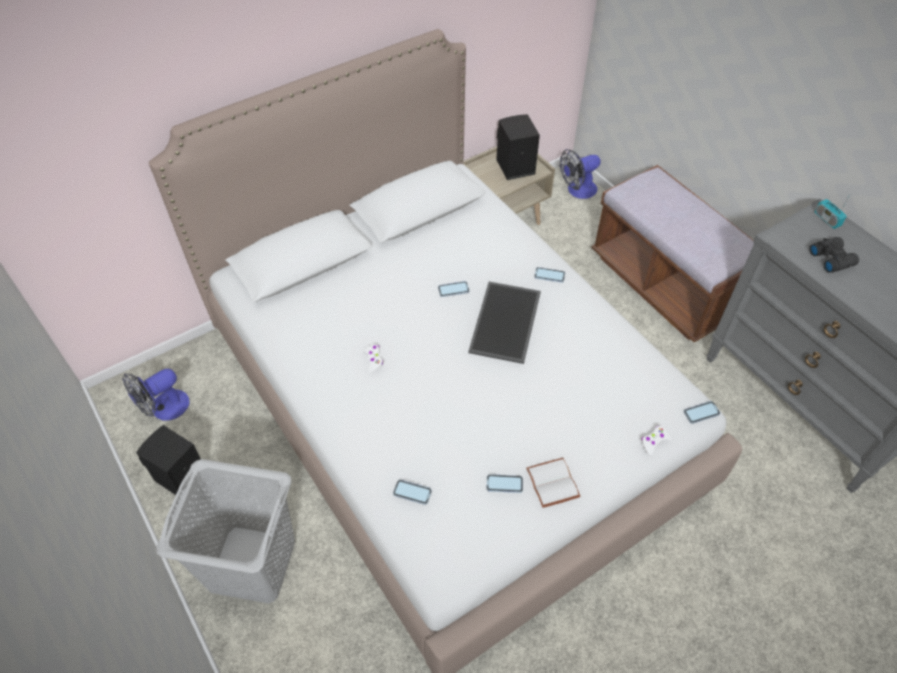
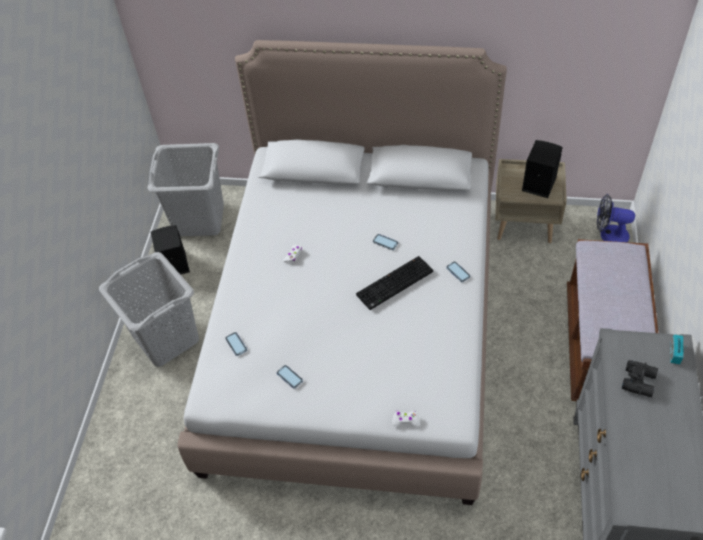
camera: 45 degrees right, 0 degrees up
fan [122,369,190,421] -> grey laundry basket [148,143,224,236]
tray [468,282,541,364] -> keyboard [356,256,433,310]
white book [526,458,581,508] -> none
phone [684,401,720,424] -> none

